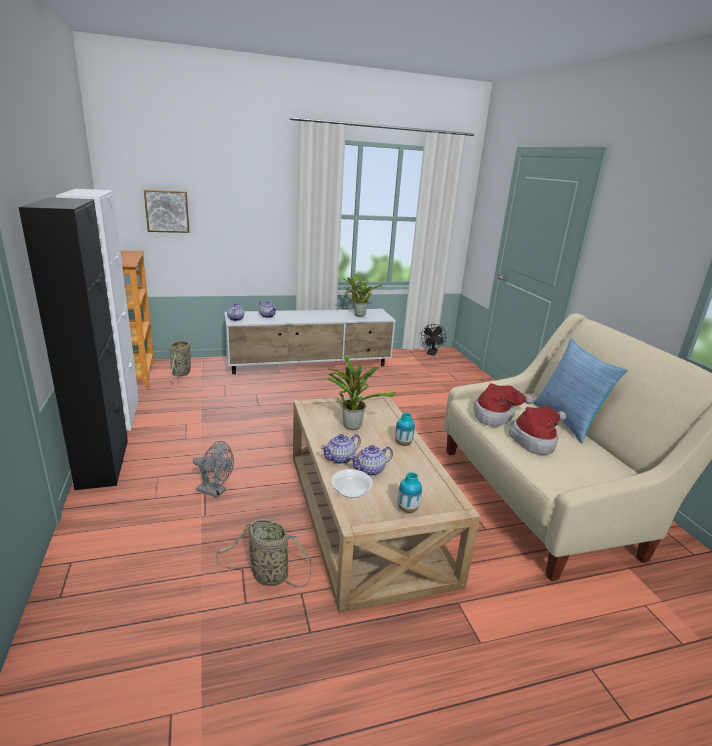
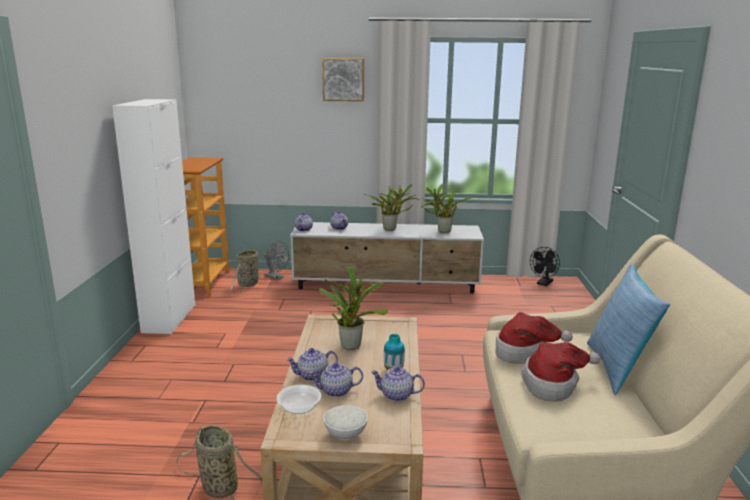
camera: 20 degrees right, 5 degrees down
black cabinet [19,197,128,490] -> none
picture [144,190,190,233] -> picture moved to [322,58,364,101]
grey fan [193,441,234,498] -> grey fan moved to [264,241,289,280]
vase [398,472,422,513] -> white bowl [324,405,368,440]
none -> potted plant [364,184,420,231]
none -> teapot [371,366,425,401]

